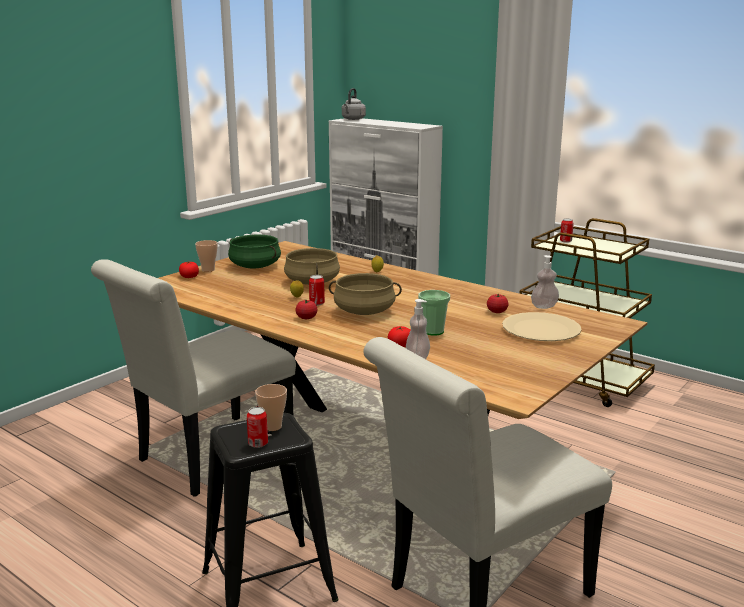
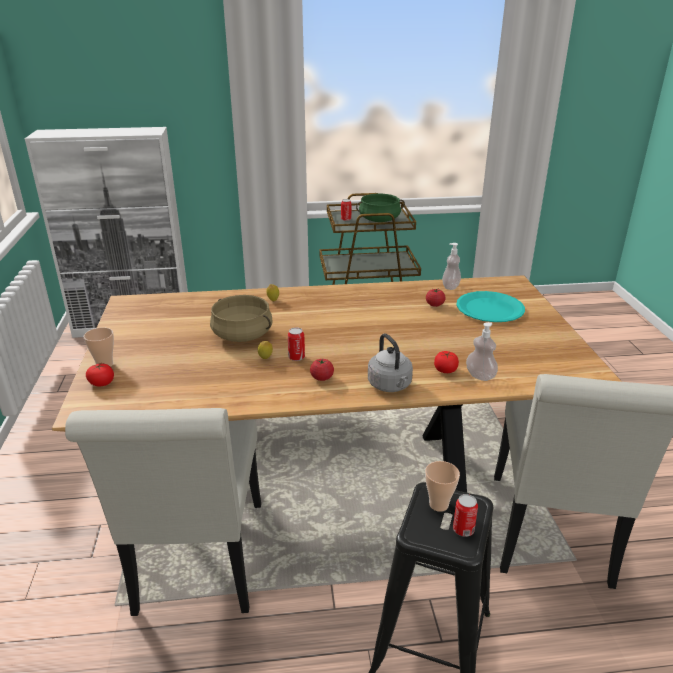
camera: 45 degrees left, 10 degrees up
green cooking pot [228,234,281,269] -> green cooking pot moved to [356,194,405,222]
beige cooking pot [329,273,402,315] -> none
grey kettle [342,88,366,120] -> grey kettle moved to [368,333,413,392]
cup [418,290,450,336] -> none
beige plate [502,312,582,341] -> turquoise plate [456,291,525,322]

